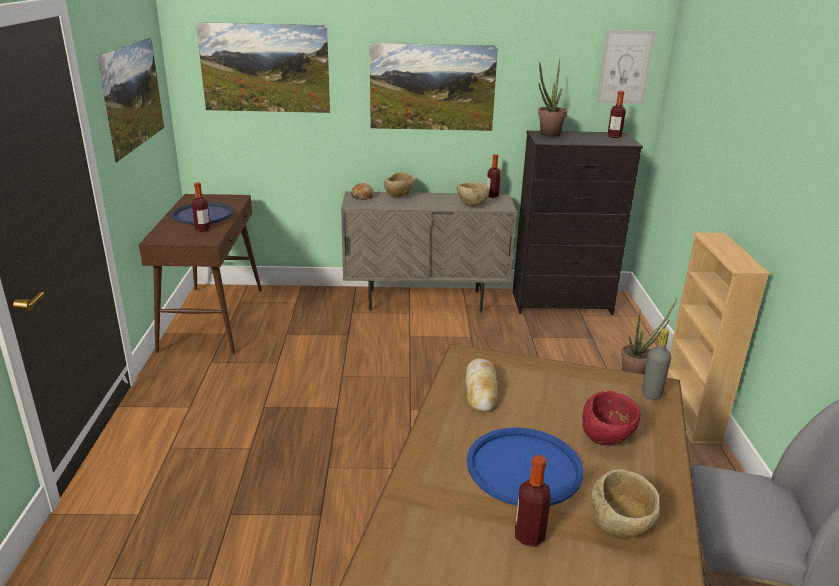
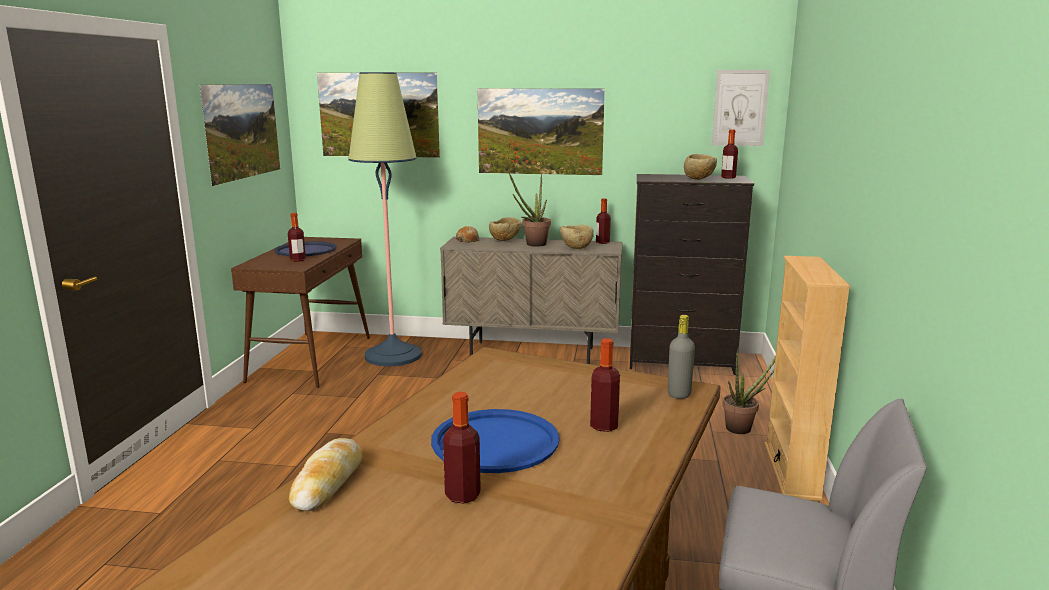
camera: 10 degrees right, 10 degrees down
bread [466,358,497,412] -> bread moved to [289,438,362,511]
potted plant [538,58,568,137] -> potted plant moved to [509,171,551,247]
red bowl [582,391,641,446] -> bottle [590,338,620,432]
beige bowl [591,469,660,539] -> beige bowl moved to [684,154,717,180]
none -> floor lamp [349,72,422,367]

